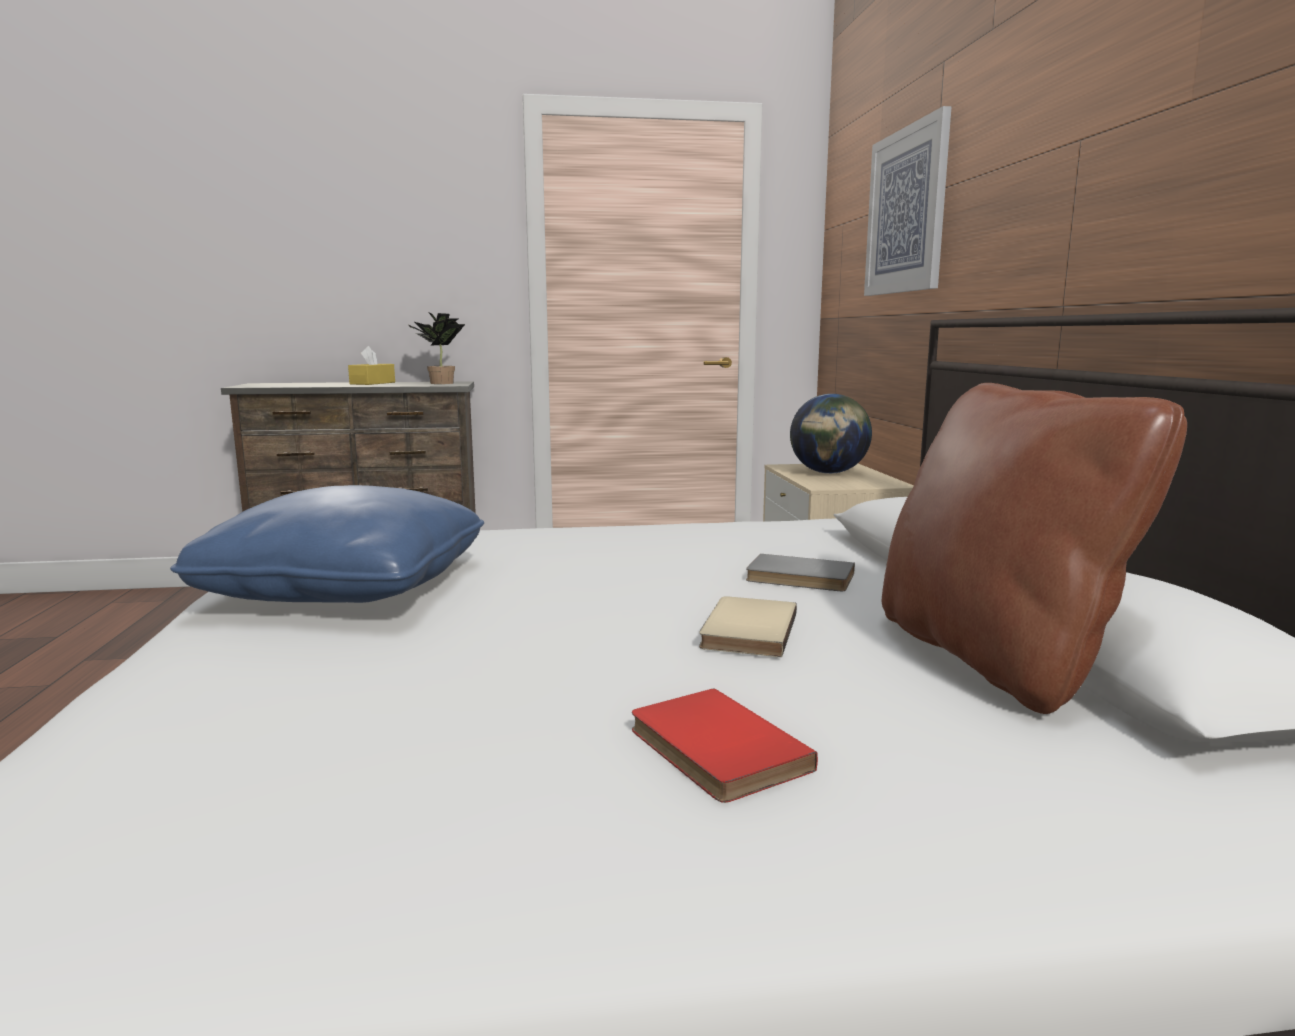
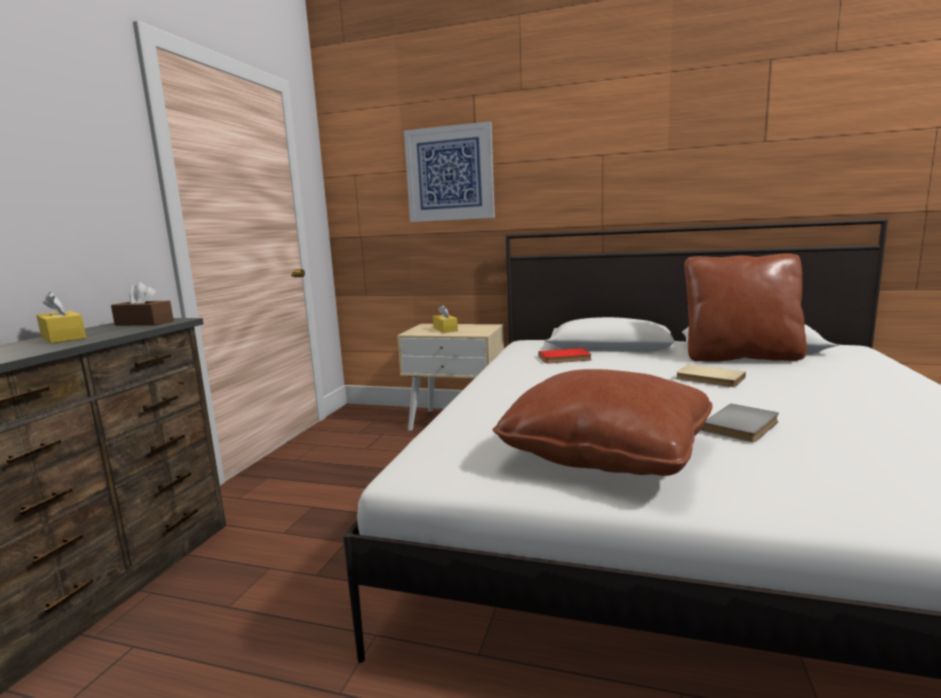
camera: 65 degrees left, 0 degrees up
blue pillow [170,485,484,603] -> brown pillow [493,369,713,476]
potted plant [409,312,465,384] -> brown tissue box [111,282,174,326]
red book [632,688,818,803] -> red book moved to [538,348,592,364]
grey book [746,554,855,591] -> grey book moved to [702,404,779,442]
globe [790,394,872,474] -> yellow tissue box [433,305,458,333]

